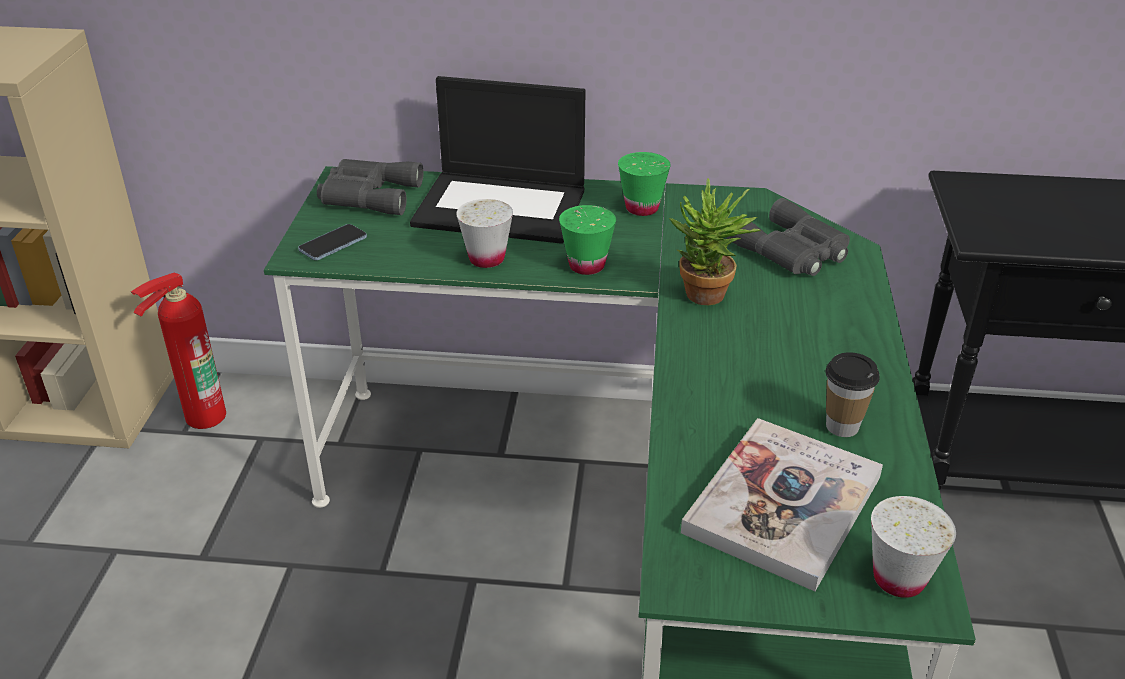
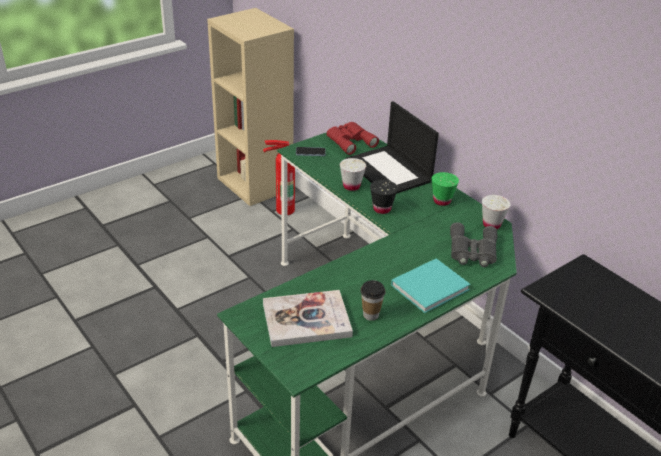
camera: 45 degrees right, 0 degrees up
grey binoculars [317,159,423,215] -> red binoculars [327,122,379,155]
green cup [559,205,616,275] -> black cup [370,180,398,214]
potted plant [669,179,761,305] -> none
white cup [871,496,956,598] -> white cup moved to [482,195,510,229]
none -> turquoise book [391,258,471,313]

